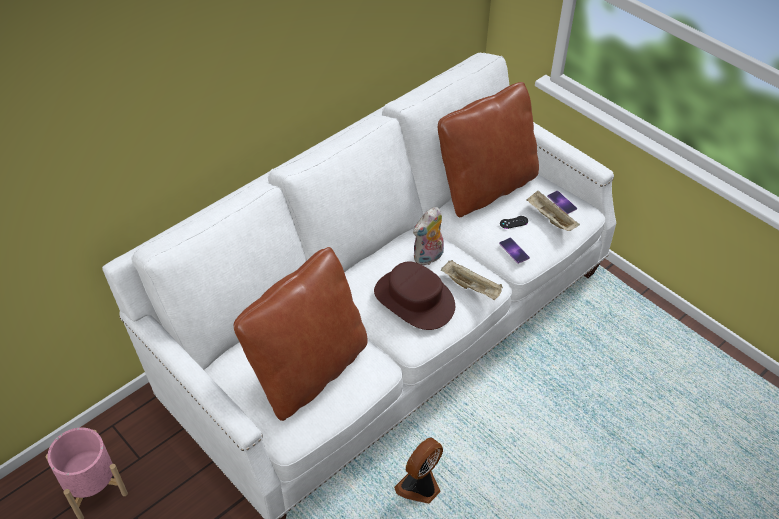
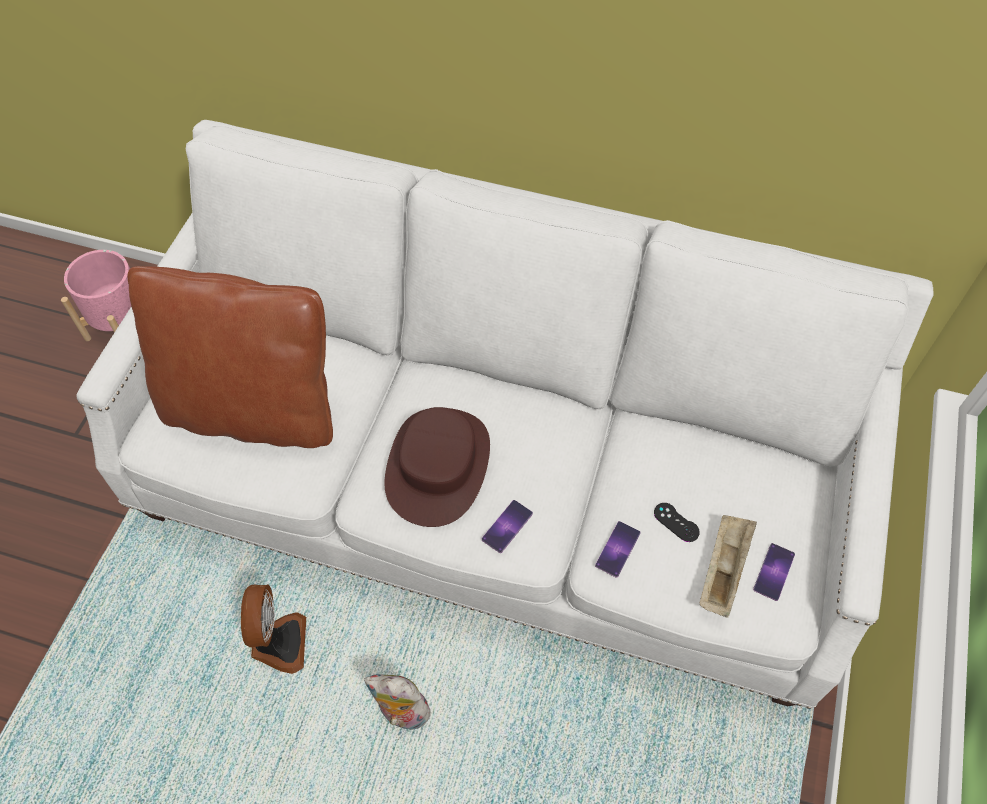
camera: 60 degrees right, 10 degrees up
fan [394,437,443,504] -> fan turned 75 degrees clockwise [241,584,306,674]
plush toy [413,207,444,265] -> plush toy moved to [364,675,436,729]
brown pillow [438,82,539,217] -> none
beige tray [441,260,503,300] -> phone [482,500,533,553]

